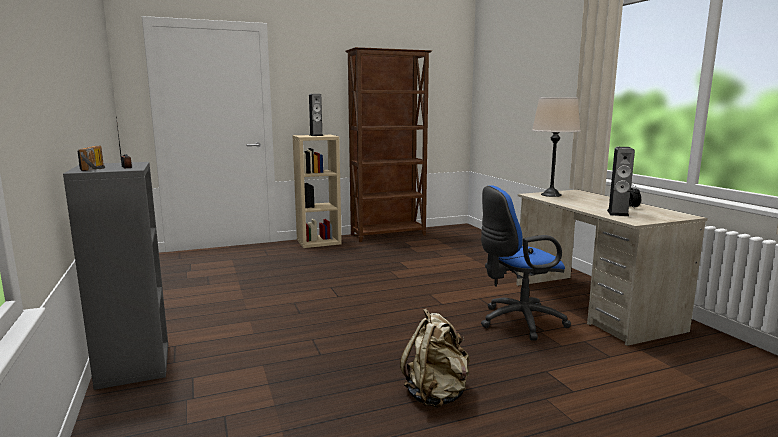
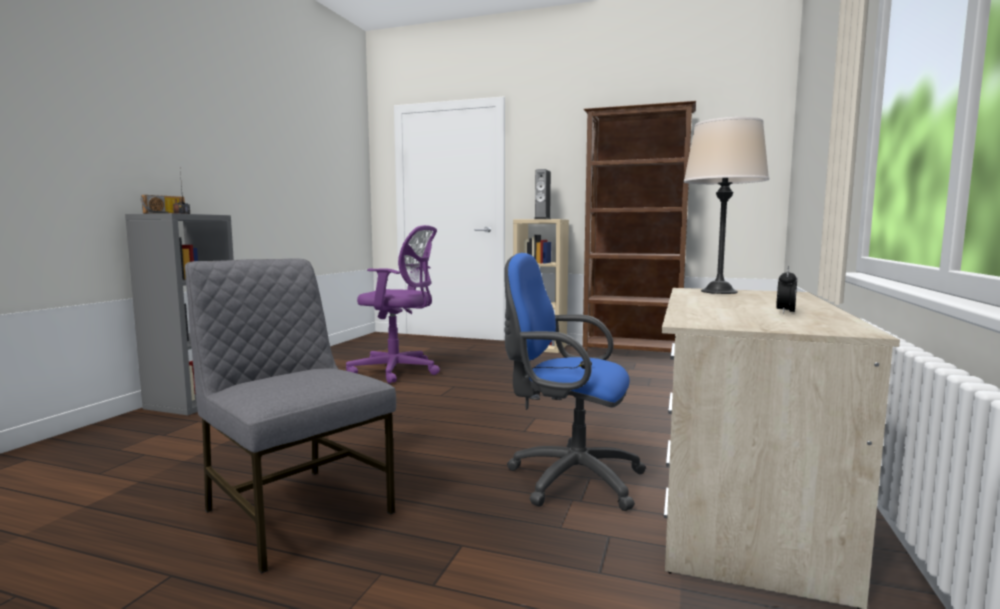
camera: 40 degrees right, 5 degrees down
beige backpack [400,308,469,408] -> grey chair [185,258,396,574]
speaker [607,147,635,216] -> none
none -> purple office chair [346,225,440,384]

